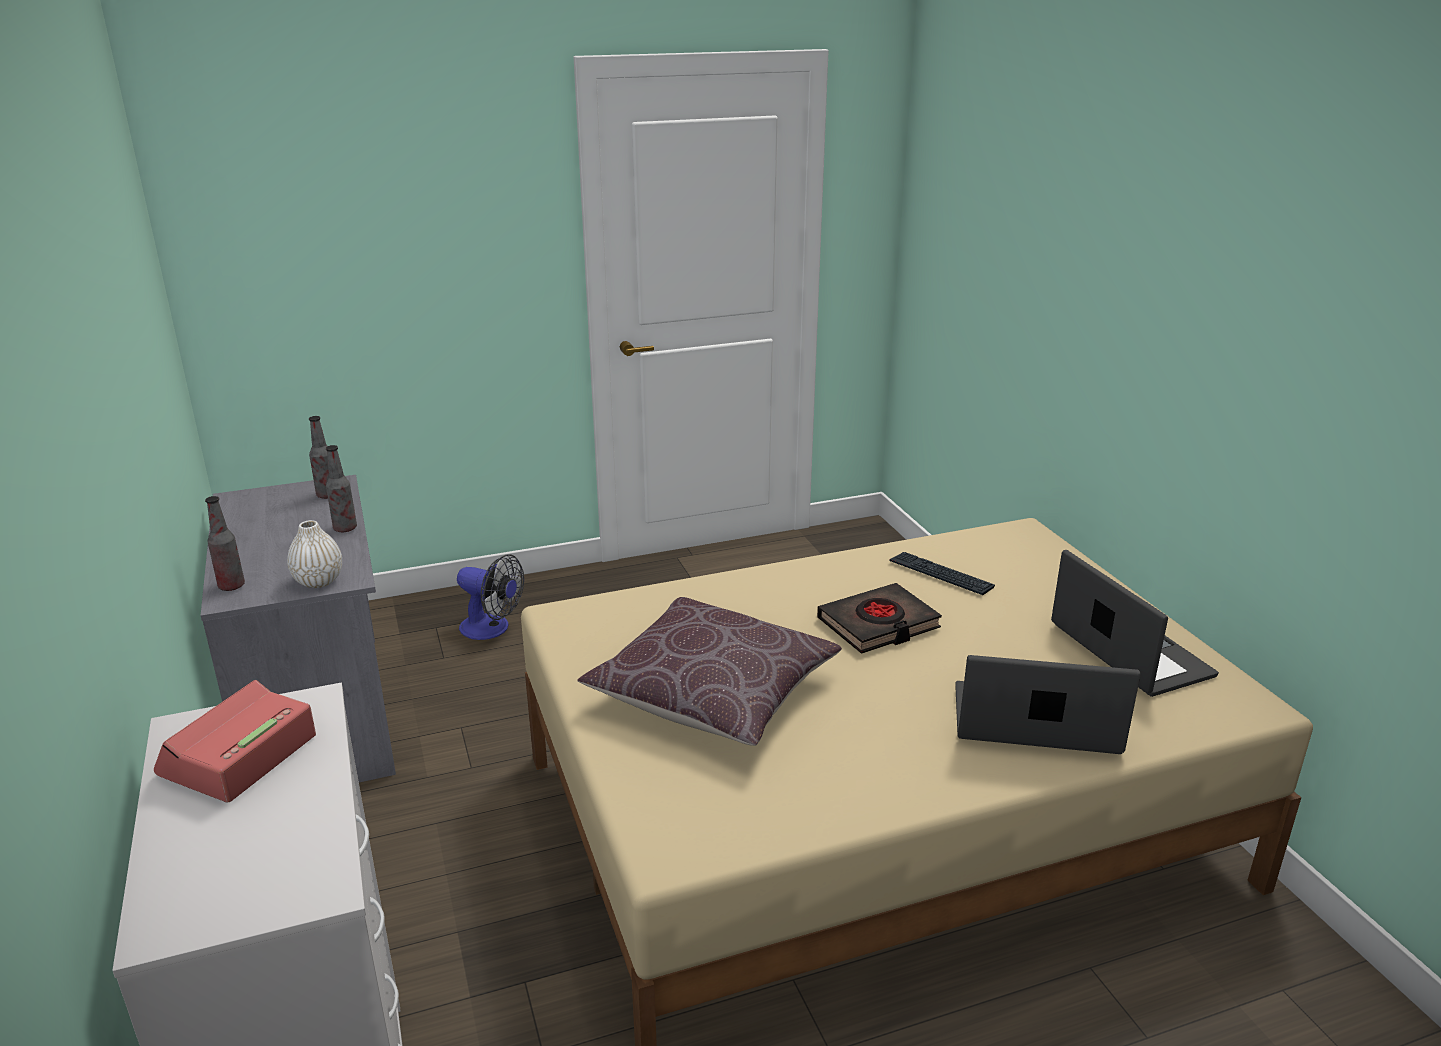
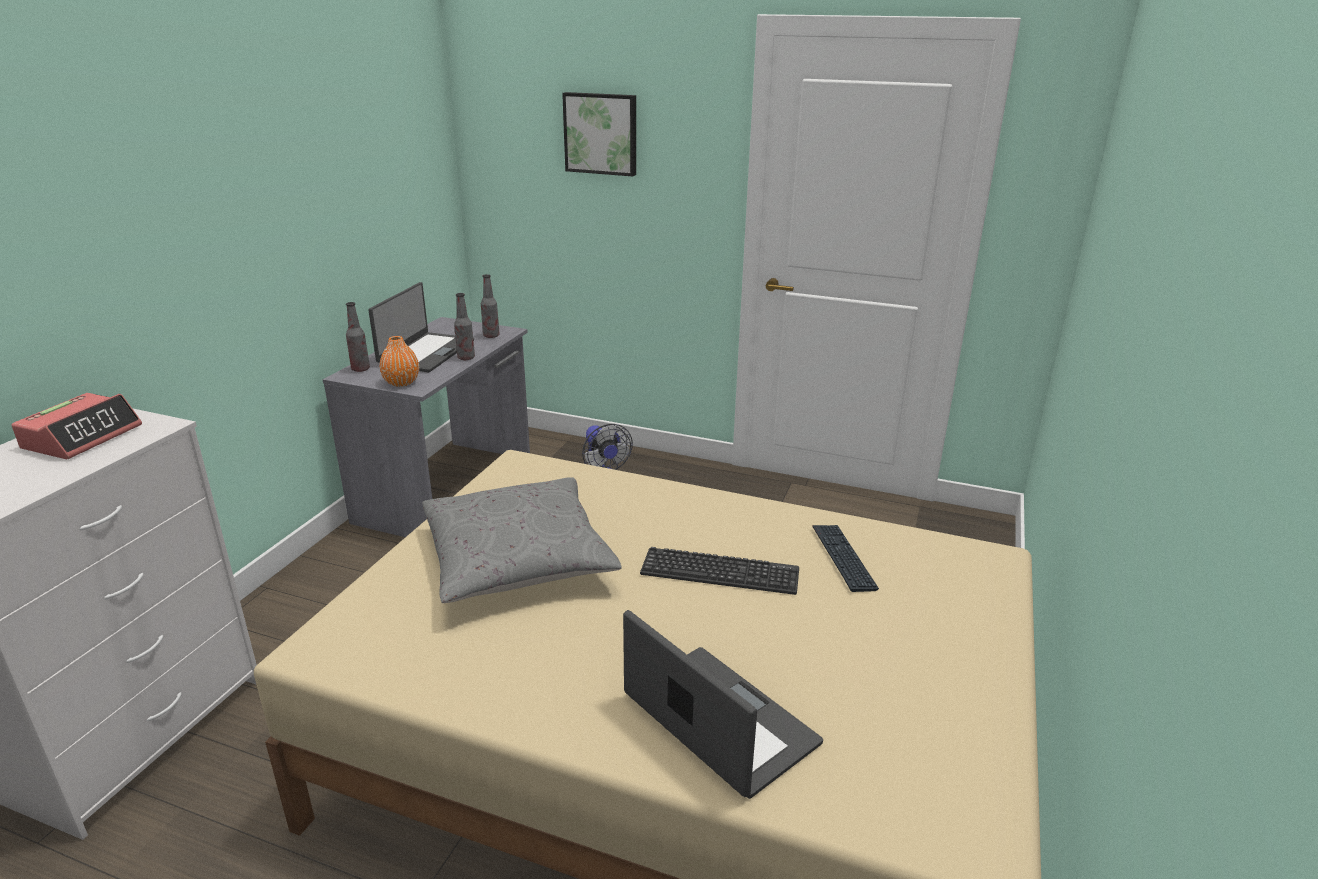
camera: 40 degrees right, 0 degrees up
alarm clock [154,680,316,802] -> alarm clock turned 135 degrees clockwise [11,393,142,459]
white vase [287,520,342,588] -> orange vase [379,336,419,387]
brown pillow [577,597,842,746] -> grey pillow [422,477,622,603]
black book [817,583,942,654] -> keyboard [640,547,799,595]
laptop [1051,550,1219,697] -> laptop moved to [368,282,474,372]
none -> picture [562,92,636,176]

